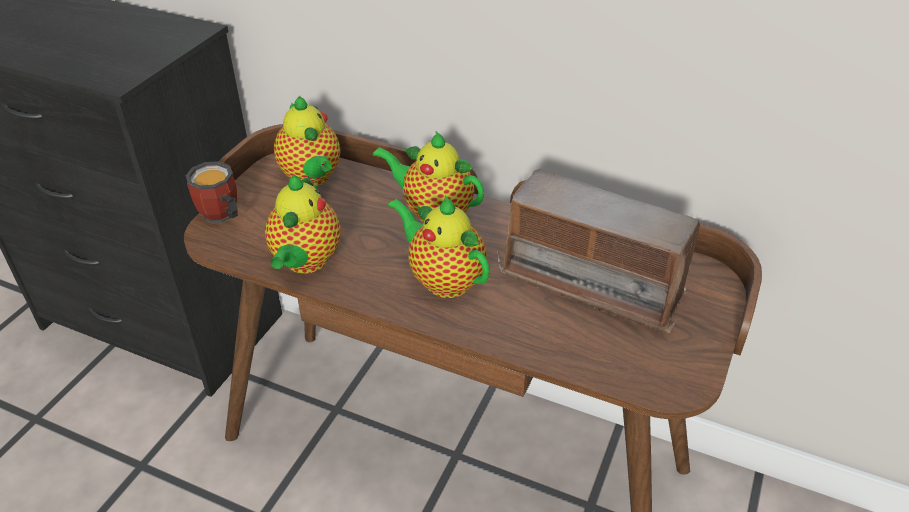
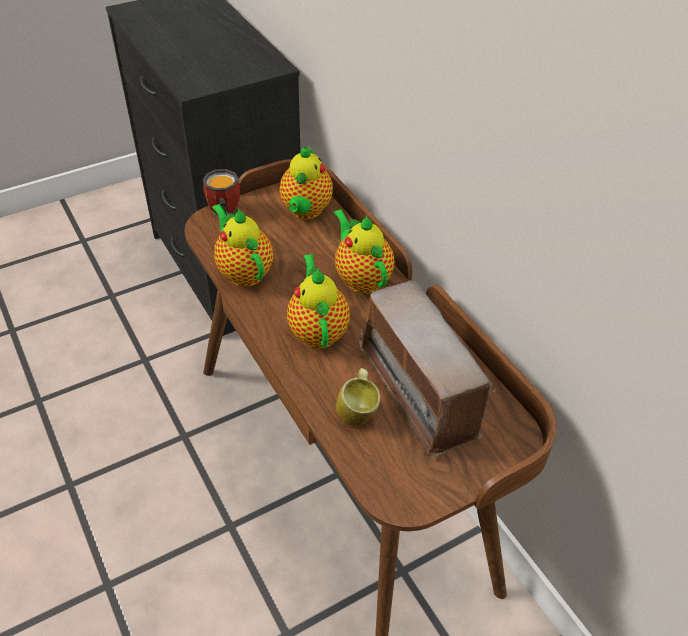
camera: 35 degrees right, 5 degrees up
teapot [265,175,341,273] -> teapot turned 105 degrees clockwise [212,204,273,287]
none -> mug [336,368,380,426]

